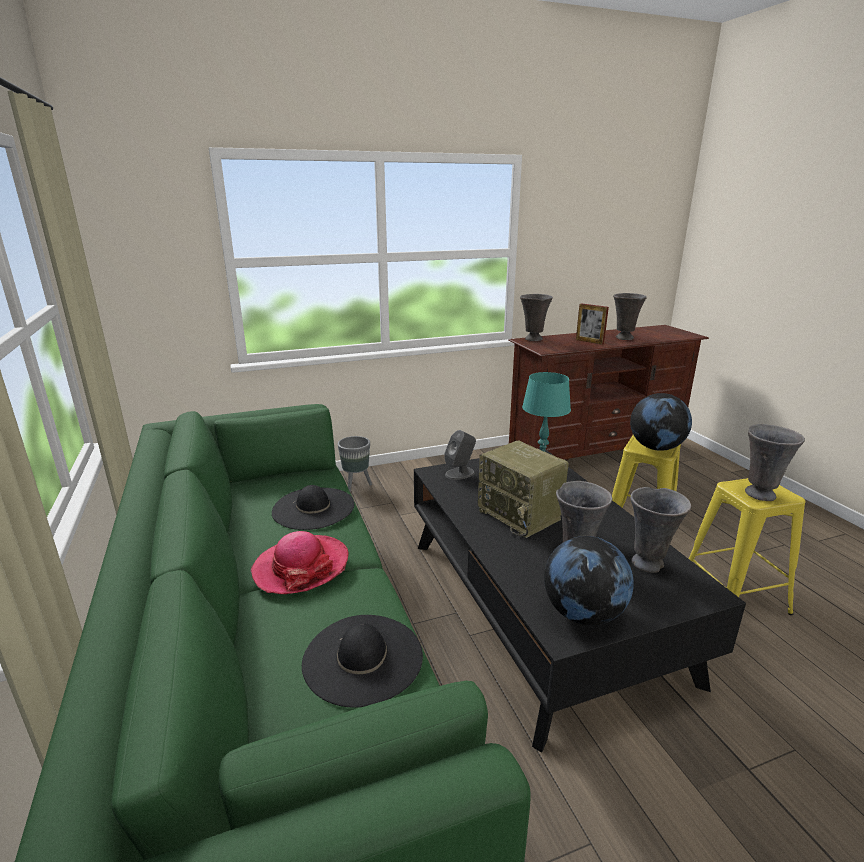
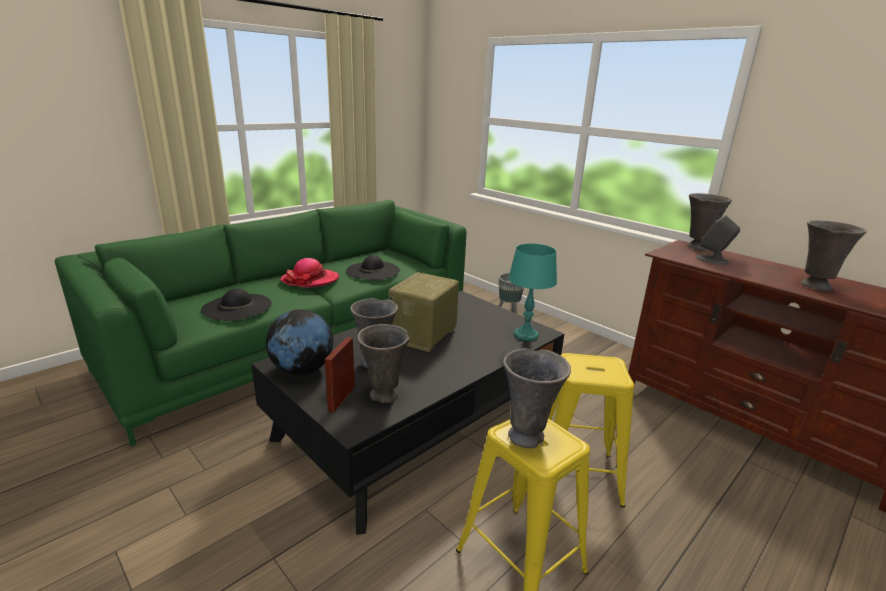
camera: 65 degrees right, 0 degrees up
grey speaker [444,430,476,480] -> grey speaker moved to [696,215,740,265]
picture frame [576,303,609,345] -> picture frame moved to [325,337,355,413]
globe [630,393,692,451] -> none

